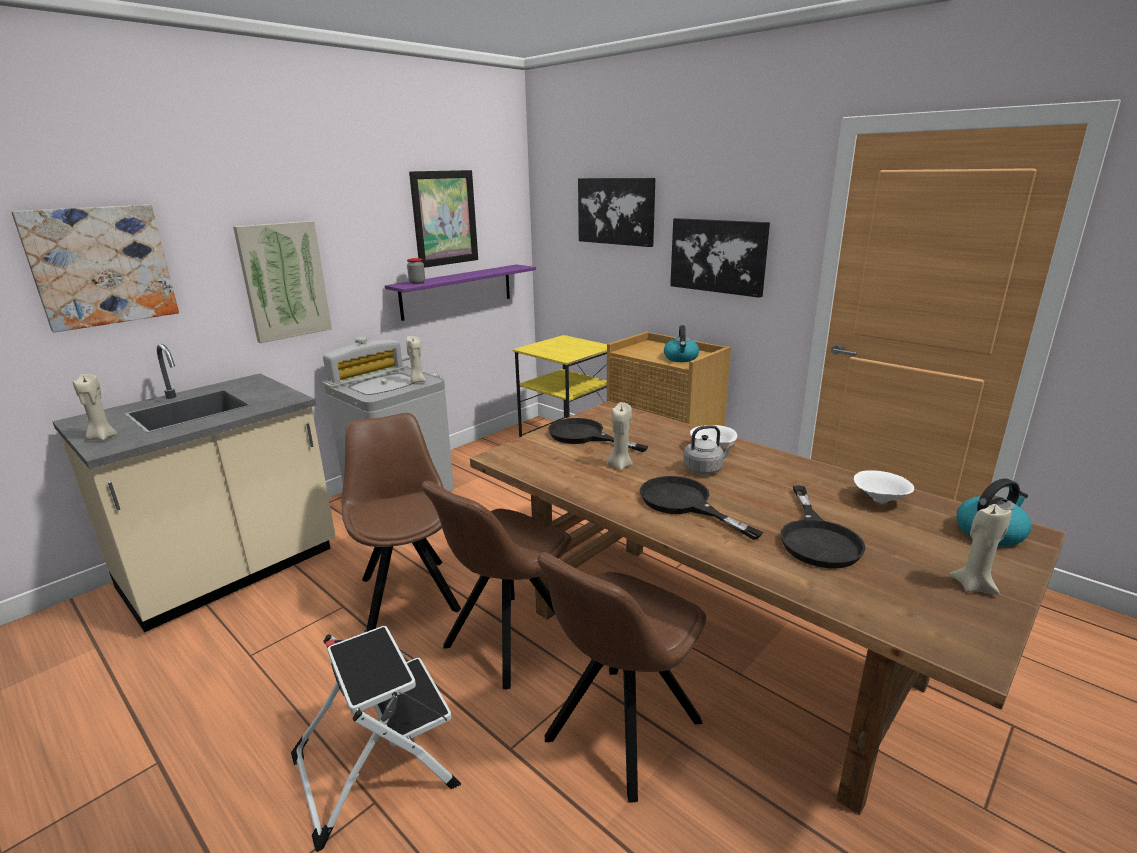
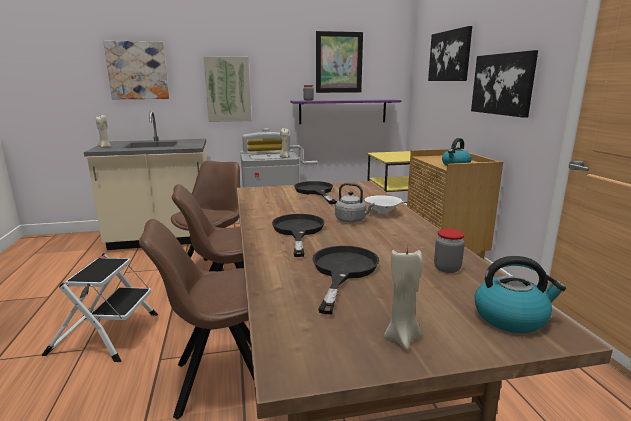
camera: 35 degrees right, 5 degrees down
beige candle [607,402,632,470] -> none
black frying pan [781,486,866,568] -> black frying pan turned 150 degrees clockwise [312,246,379,314]
white bowl [854,470,914,503] -> jar [434,229,465,273]

